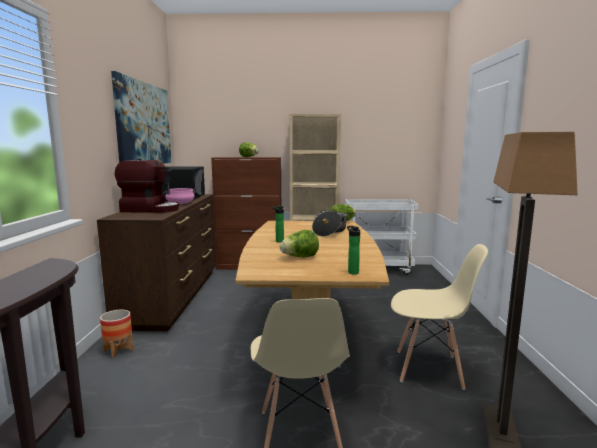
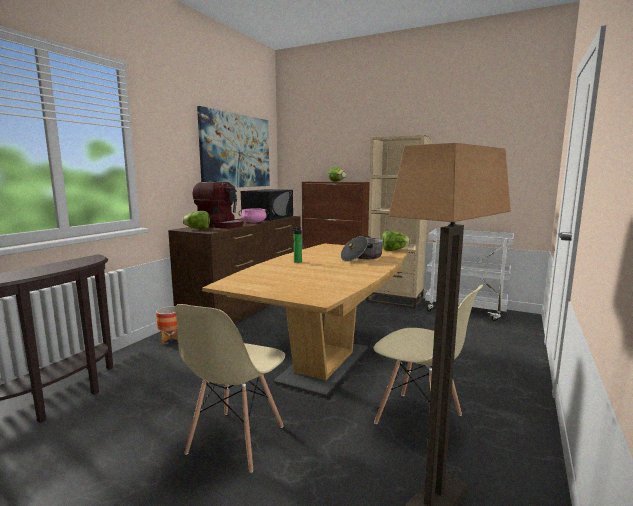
camera: 25 degrees right, 0 degrees up
lettuce [280,230,319,257] -> lettuce moved to [182,211,210,229]
bottle [347,226,360,274] -> none

